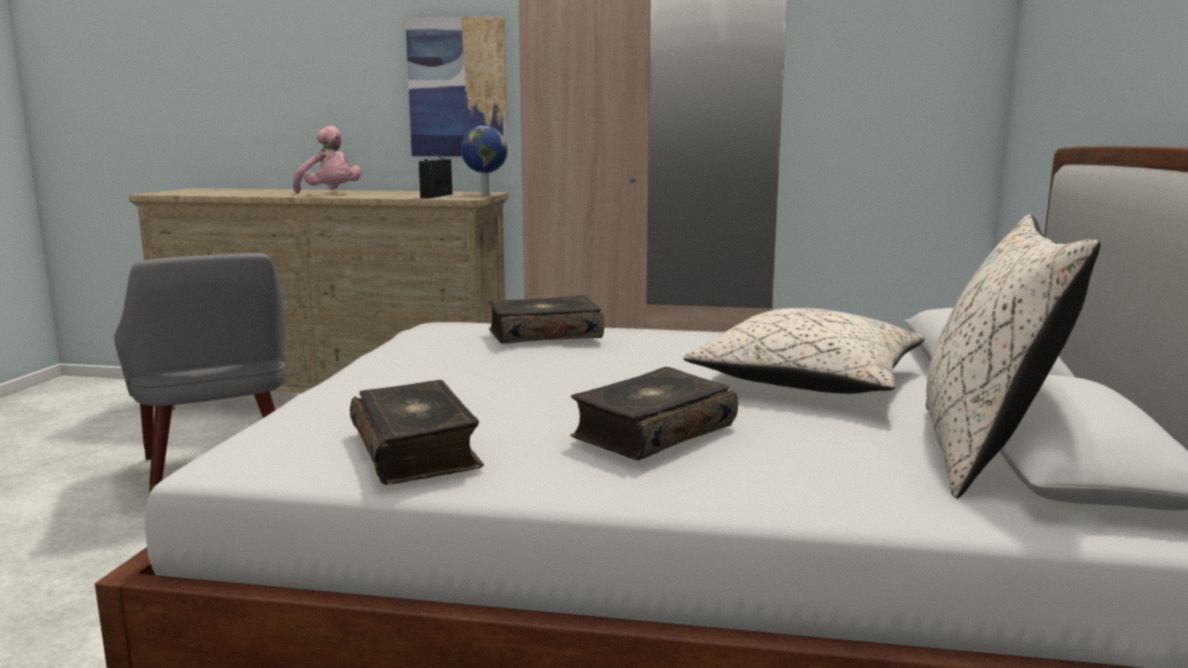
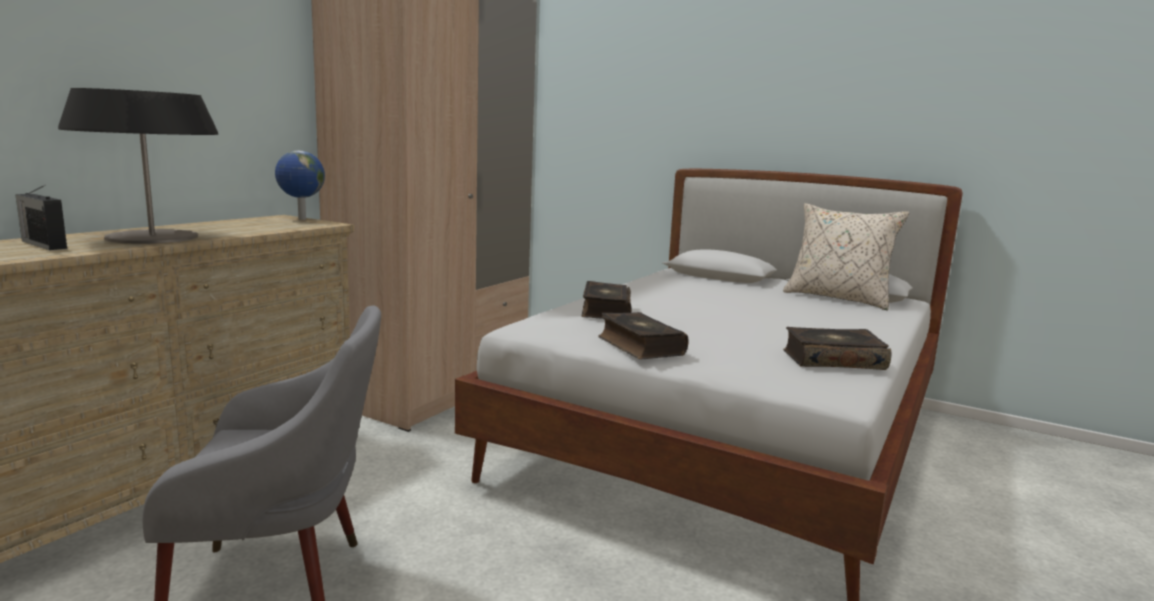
camera: 70 degrees left, 0 degrees up
pink plush toy [293,126,361,194] -> table lamp [58,88,218,244]
picture [405,16,508,157] -> none
radio [419,150,452,198] -> radio moved to [15,185,67,250]
book [570,367,738,460] -> book moved to [598,312,689,359]
beige pillow [684,308,924,394] -> none

